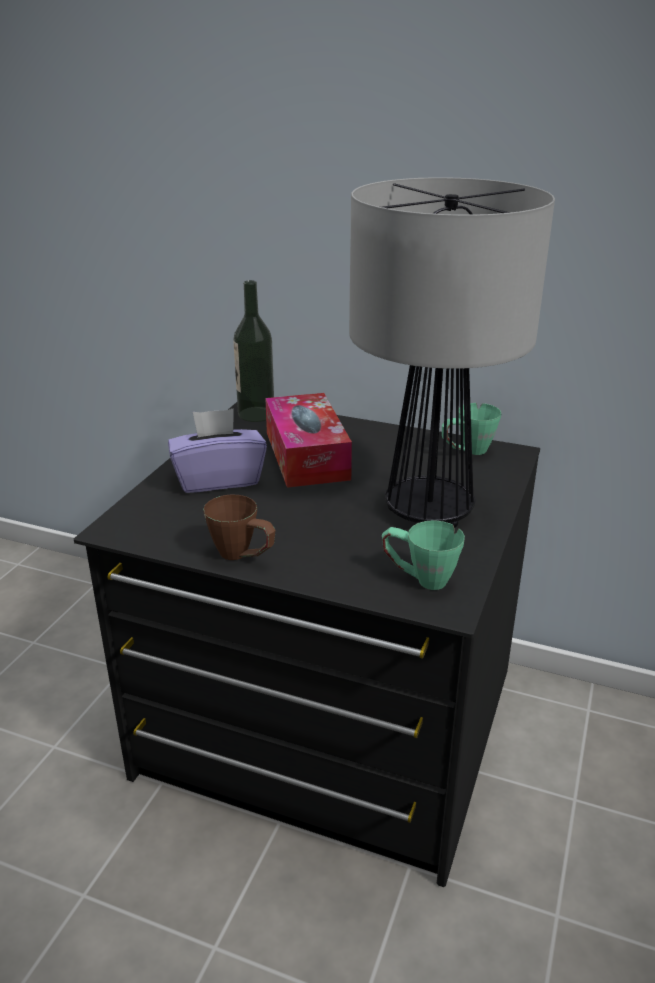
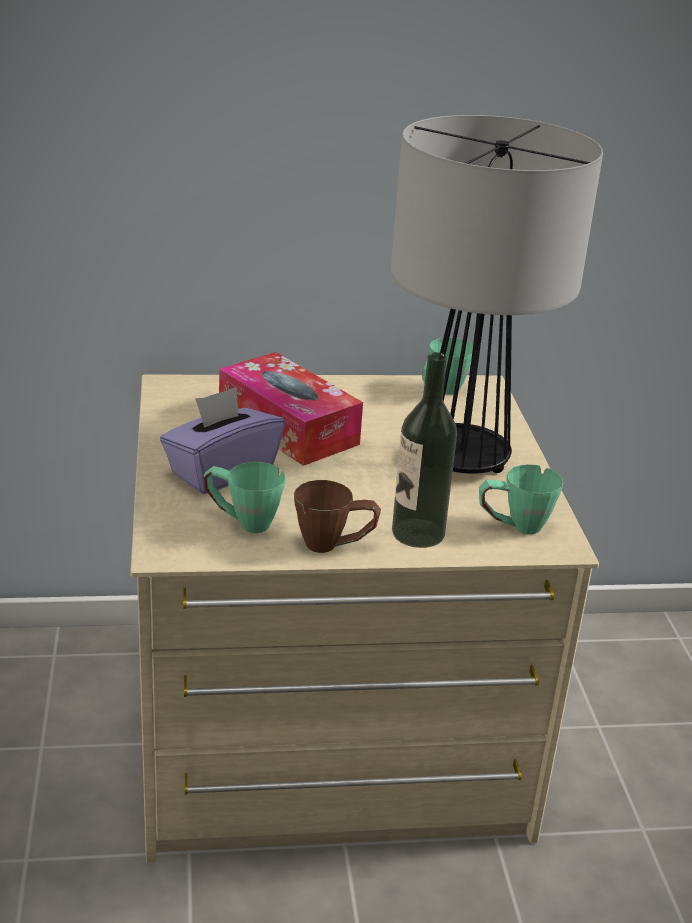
camera: 30 degrees left, 0 degrees up
black dresser [74,402,540,887] -> beige dresser [130,375,599,863]
bottle [233,280,274,422] -> bottle moved to [392,352,457,548]
none -> green mug [204,462,286,533]

